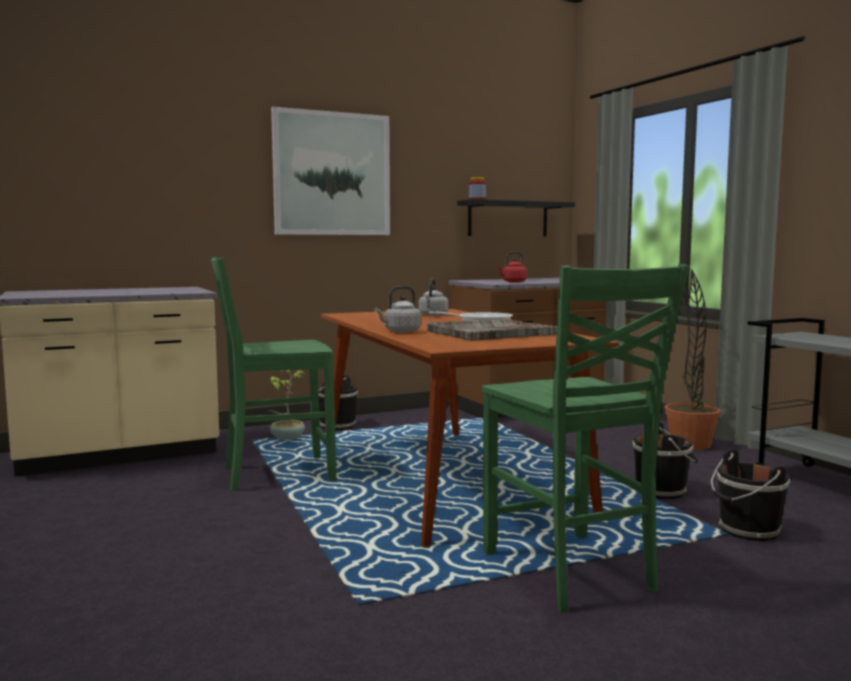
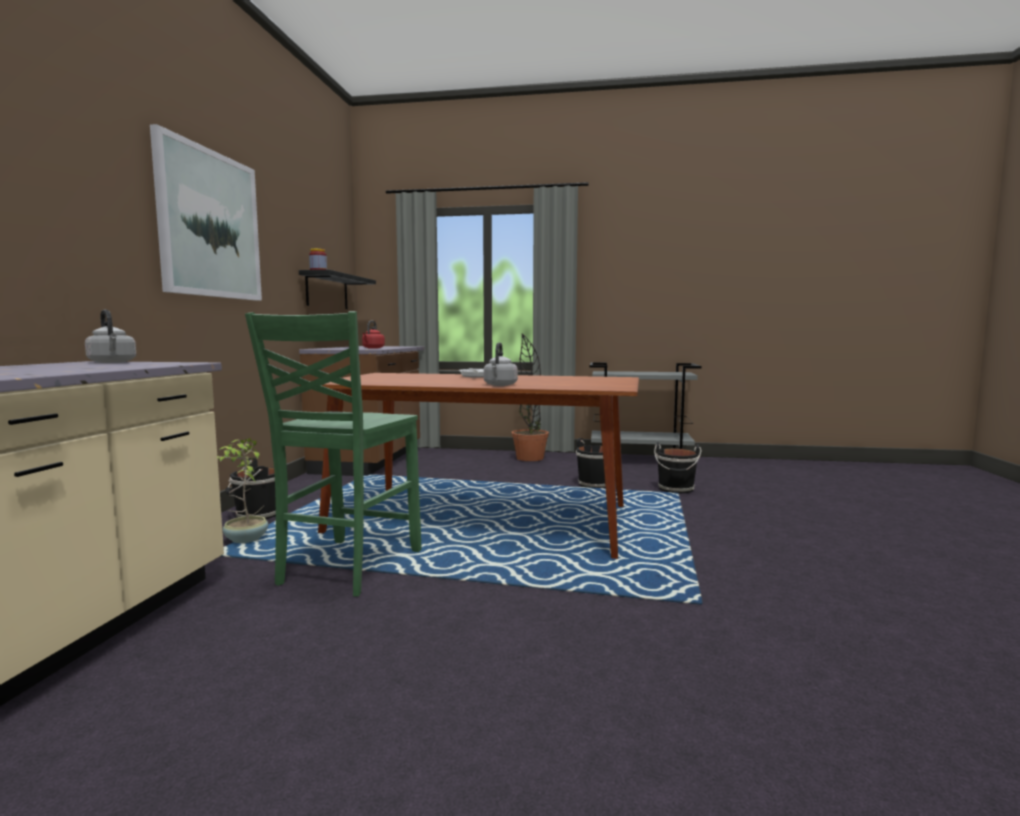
camera: 55 degrees left, 0 degrees up
grey kettle [419,278,448,316] -> grey kettle moved to [85,309,136,363]
grey tray [427,319,557,341] -> none
green chair [482,264,689,613] -> none

